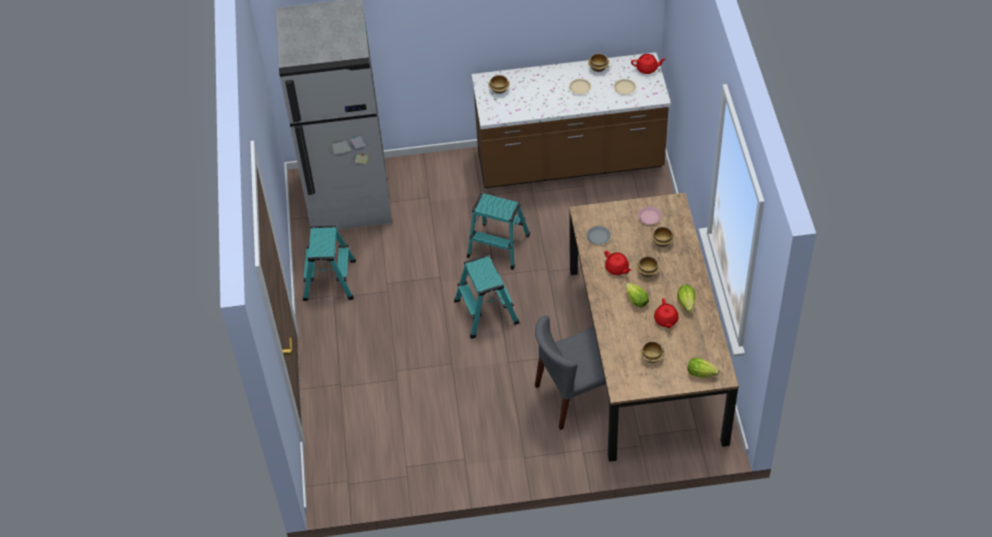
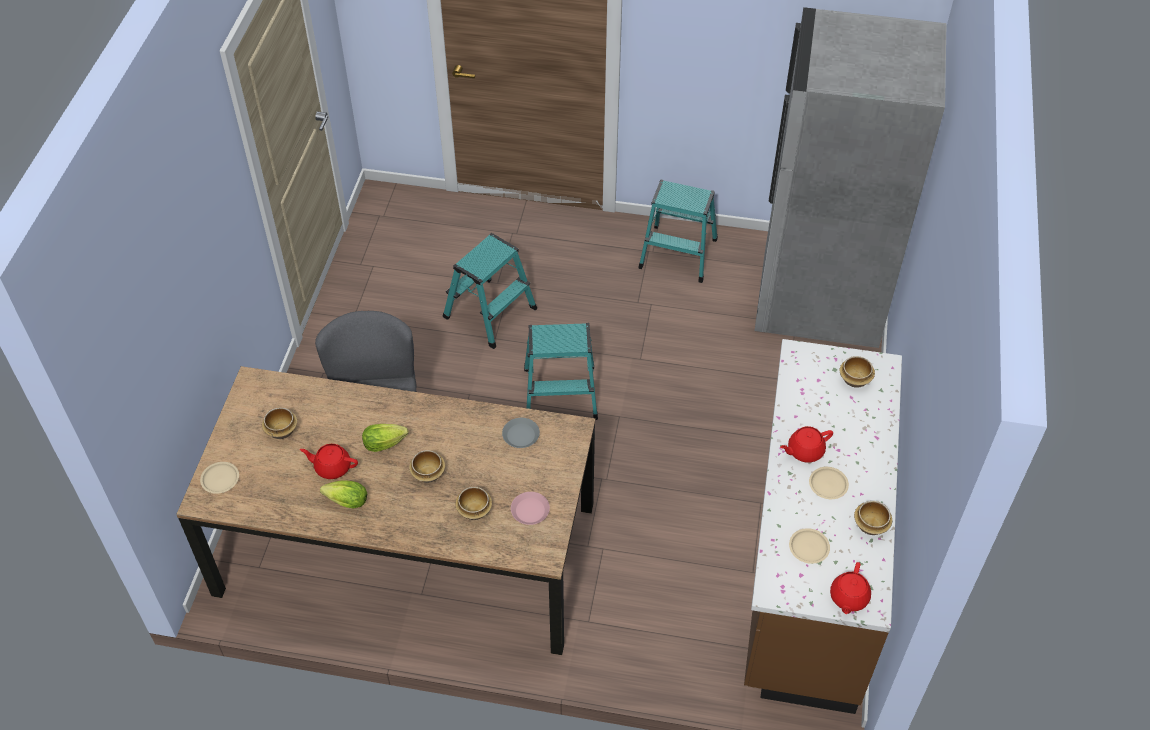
camera: 105 degrees right, 0 degrees up
turquoise step ladder [467,193,530,270] -> turquoise step ladder moved to [442,233,537,349]
red teapot [604,251,632,275] -> red teapot moved to [780,426,833,462]
lettuce [688,357,719,378] -> beige plate [200,462,239,494]

